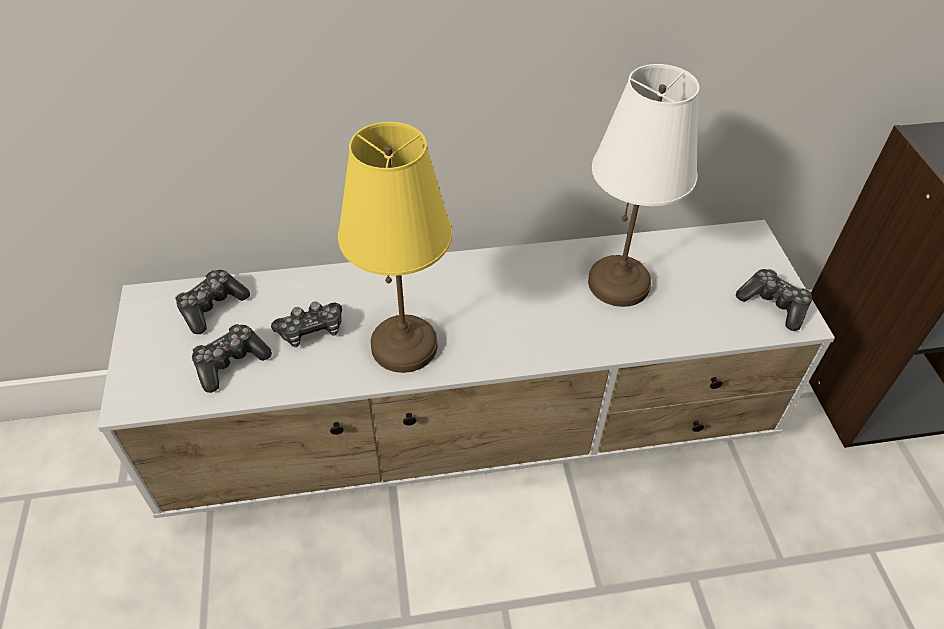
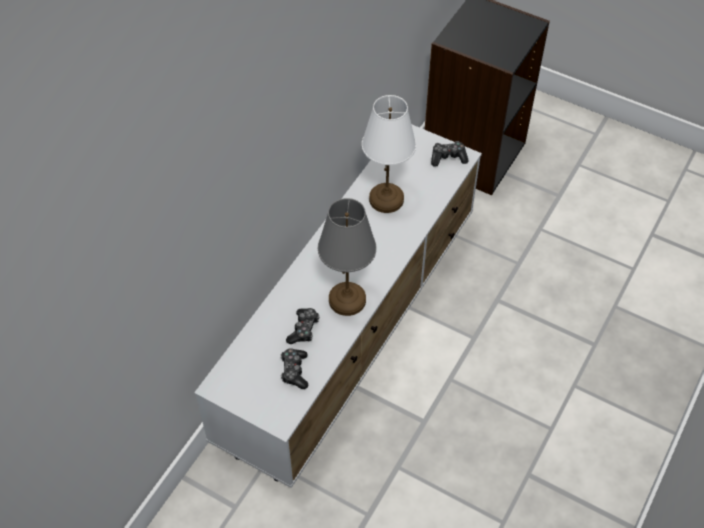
camera: 50 degrees left, 5 degrees up
game controller [175,270,250,334] -> none
yellow table lamp [338,122,452,373] -> grey table lamp [318,198,377,316]

